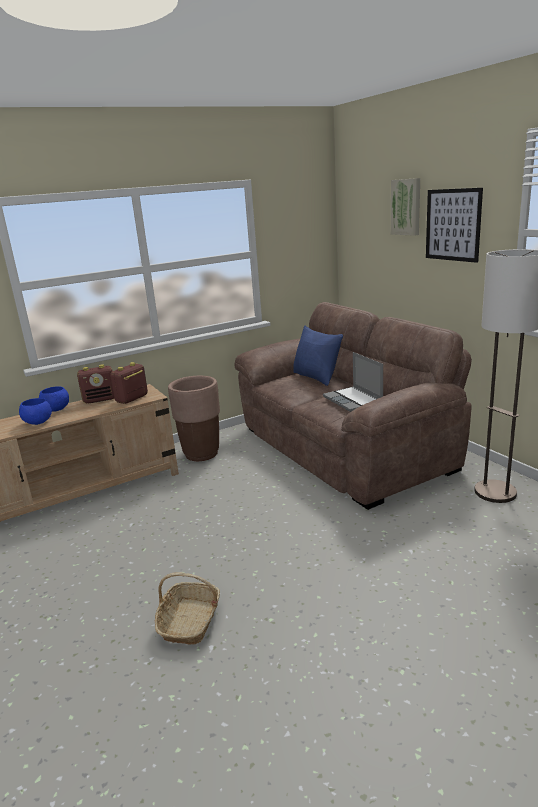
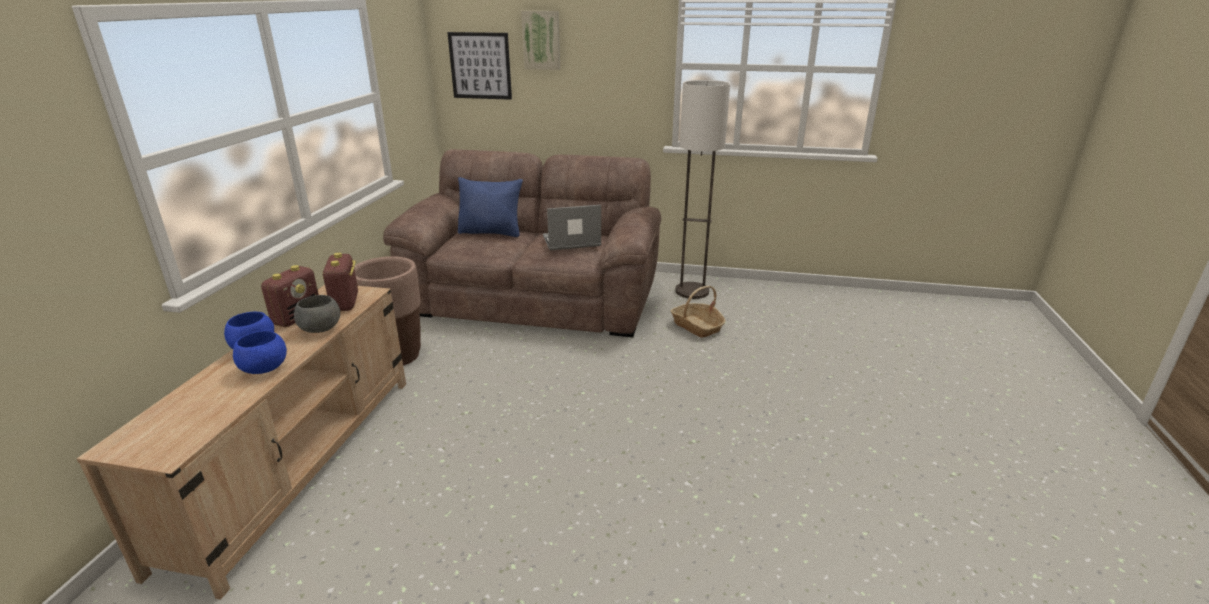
camera: 50 degrees left, 5 degrees up
basket [154,572,220,645] -> basket moved to [670,285,725,338]
laptop [323,352,383,412] -> laptop turned 150 degrees clockwise [543,205,601,250]
picture [426,188,483,263] -> picture moved to [447,32,512,100]
none -> grey bowl [294,295,340,333]

